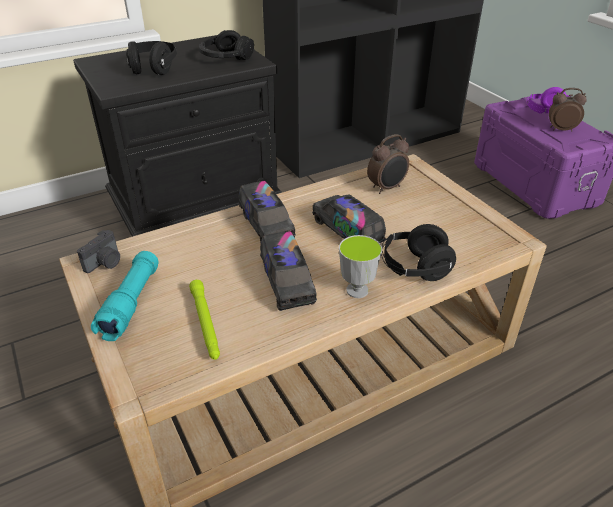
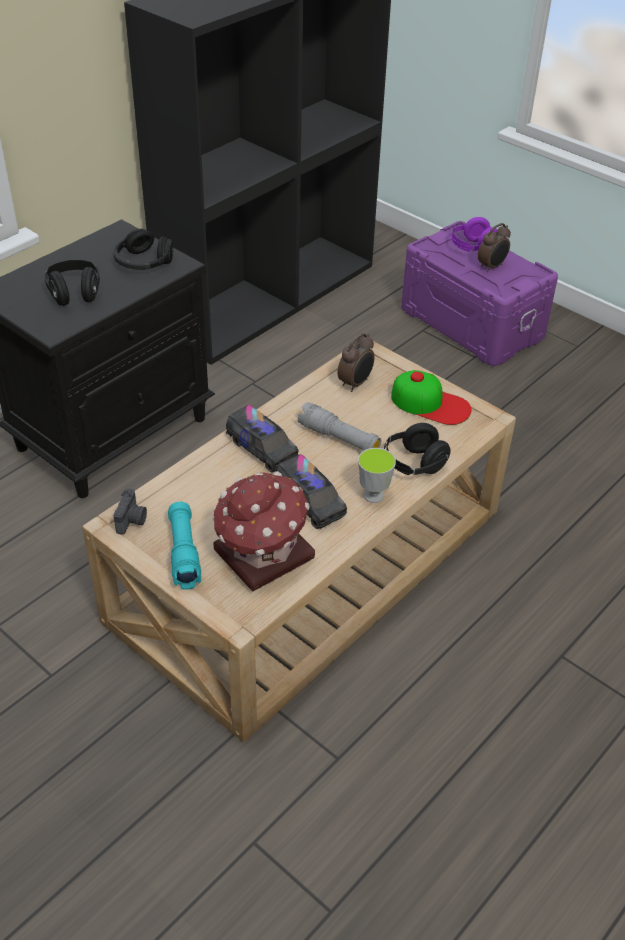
camera: 20 degrees left, 5 degrees up
green flashlight [189,280,220,360] -> toy house [213,471,315,591]
toy truck [312,194,386,243] -> grey flashlight [298,402,381,451]
alarm clock [549,88,587,132] -> alarm clock turned 150 degrees clockwise [478,223,511,272]
none -> cap [391,370,471,425]

